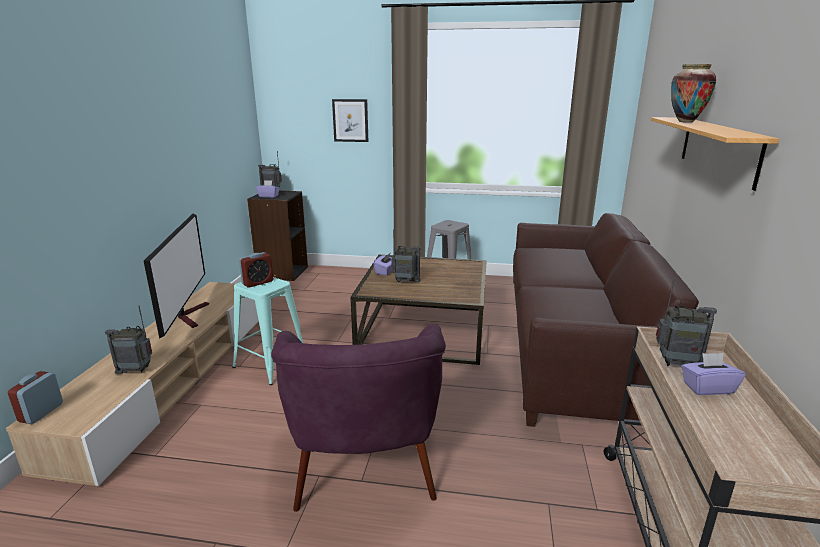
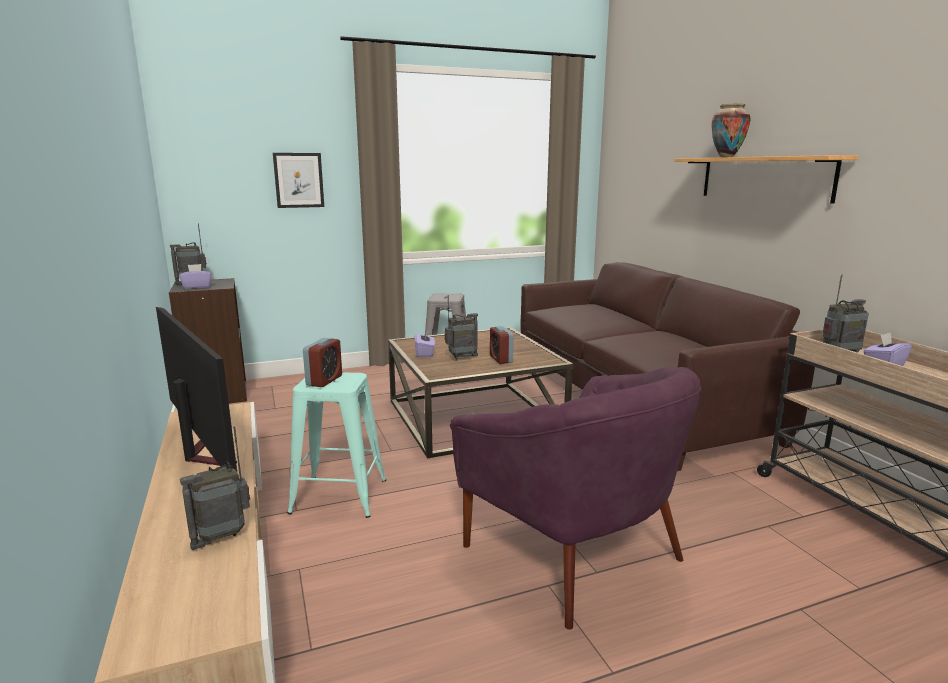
camera: 30 degrees left, 5 degrees down
alarm clock [8,371,63,424] -> alarm clock moved to [490,326,514,364]

